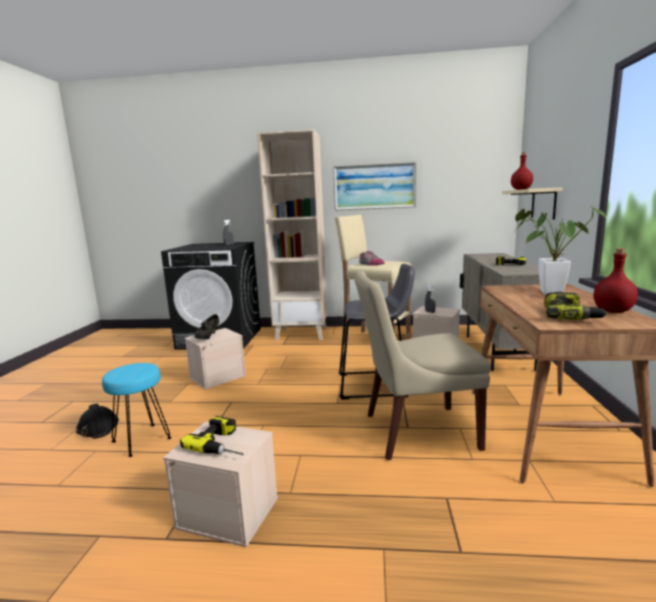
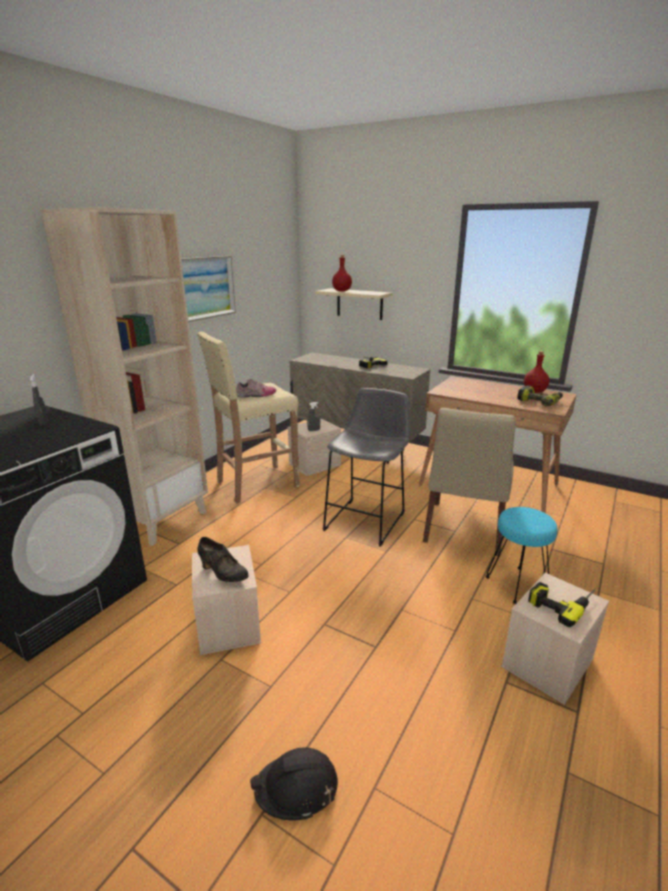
camera: 65 degrees left, 10 degrees up
turquoise stool [102,363,172,457] -> turquoise stool moved to [486,507,557,604]
potted plant [515,206,606,295] -> none

